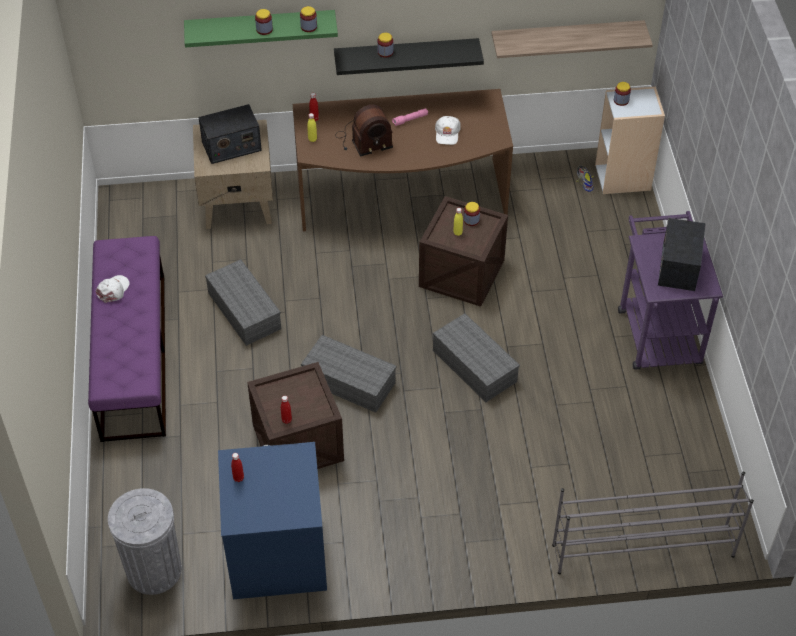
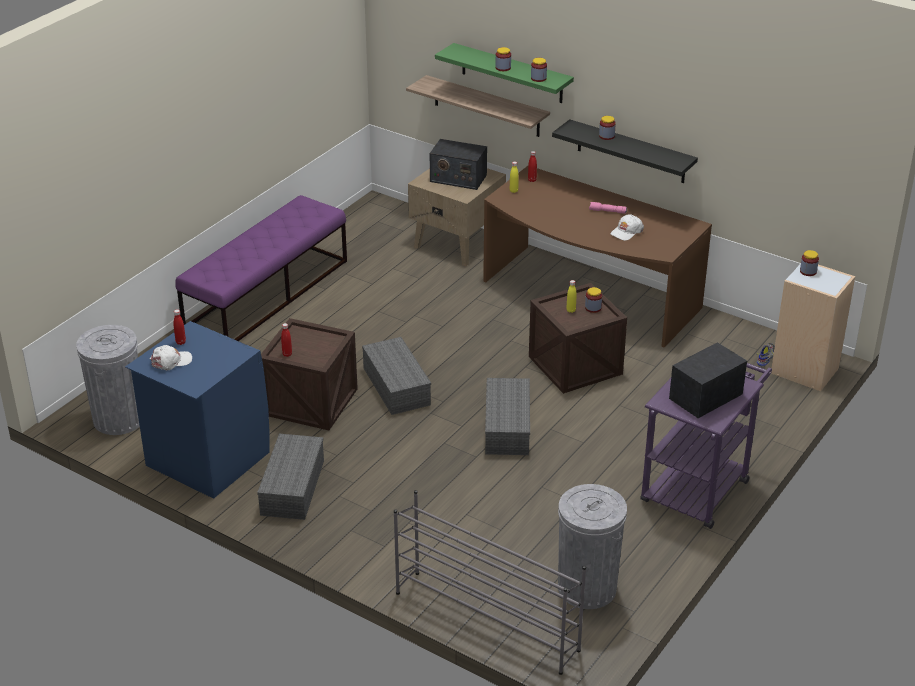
camera: 40 degrees right, 15 degrees down
white cap [96,275,129,303] -> white cap moved to [150,345,192,370]
grey storage box [205,259,281,346] -> grey storage box moved to [257,434,324,520]
radio [335,105,393,156] -> none
shelf [491,20,653,58] -> shelf moved to [406,75,550,137]
none -> grey trash can [558,484,627,609]

